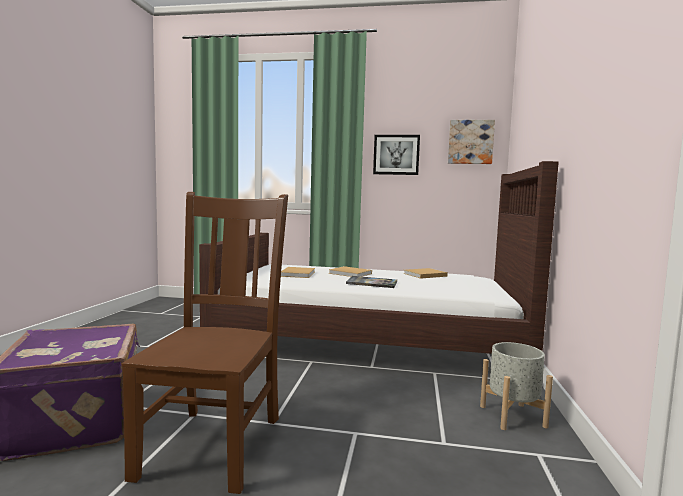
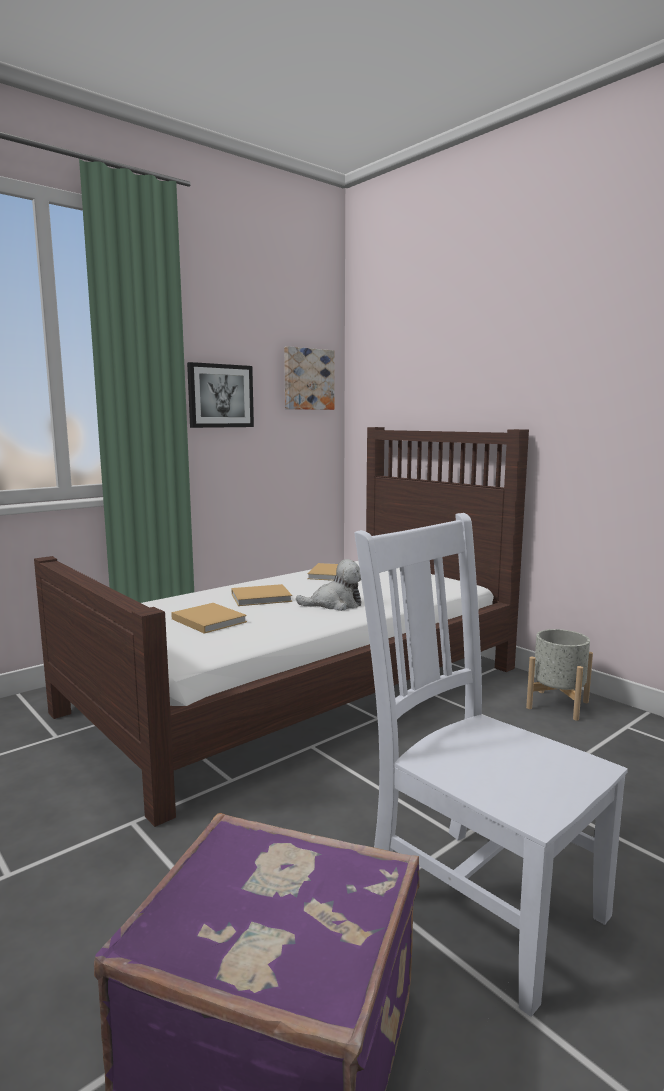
camera: 50 degrees left, 5 degrees up
brown chair [122,192,288,494] -> white chair [354,513,628,1017]
book [346,276,397,288] -> plush toy [296,559,361,611]

